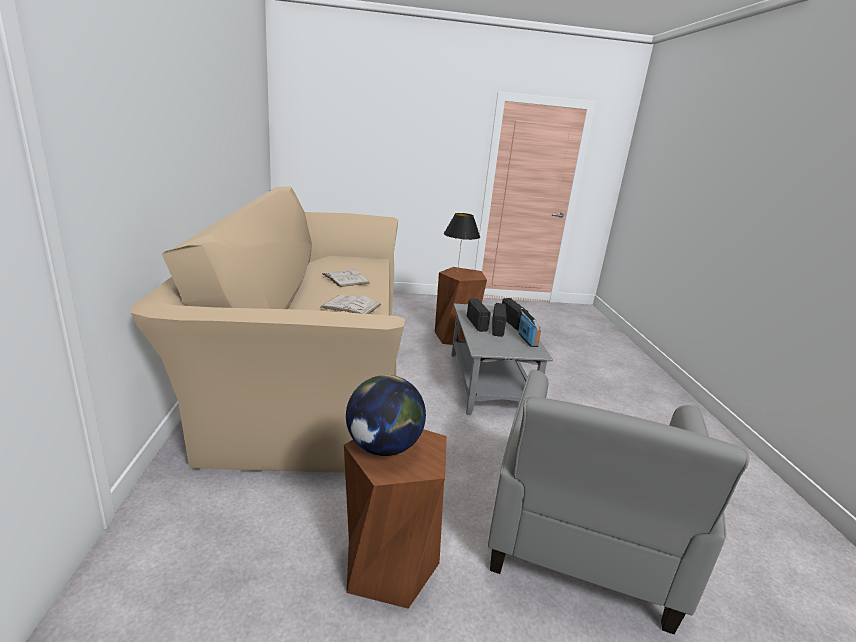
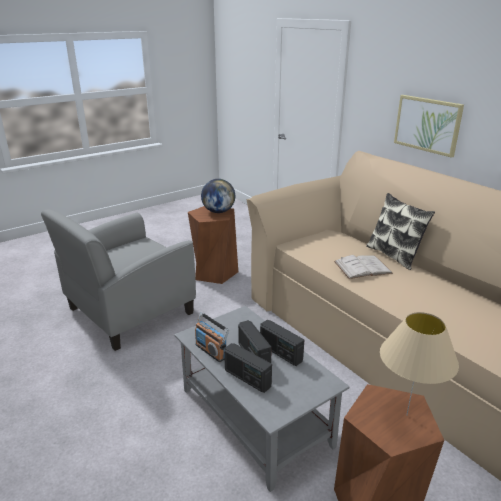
camera: 150 degrees right, 5 degrees up
white book [322,268,370,287] -> none
black table lamp [444,213,480,272] -> beige table lamp [380,312,459,416]
grey armchair [488,369,749,634] -> grey armchair turned 120 degrees counterclockwise [41,210,196,351]
none -> pillow [366,193,435,270]
none -> picture [394,95,464,158]

